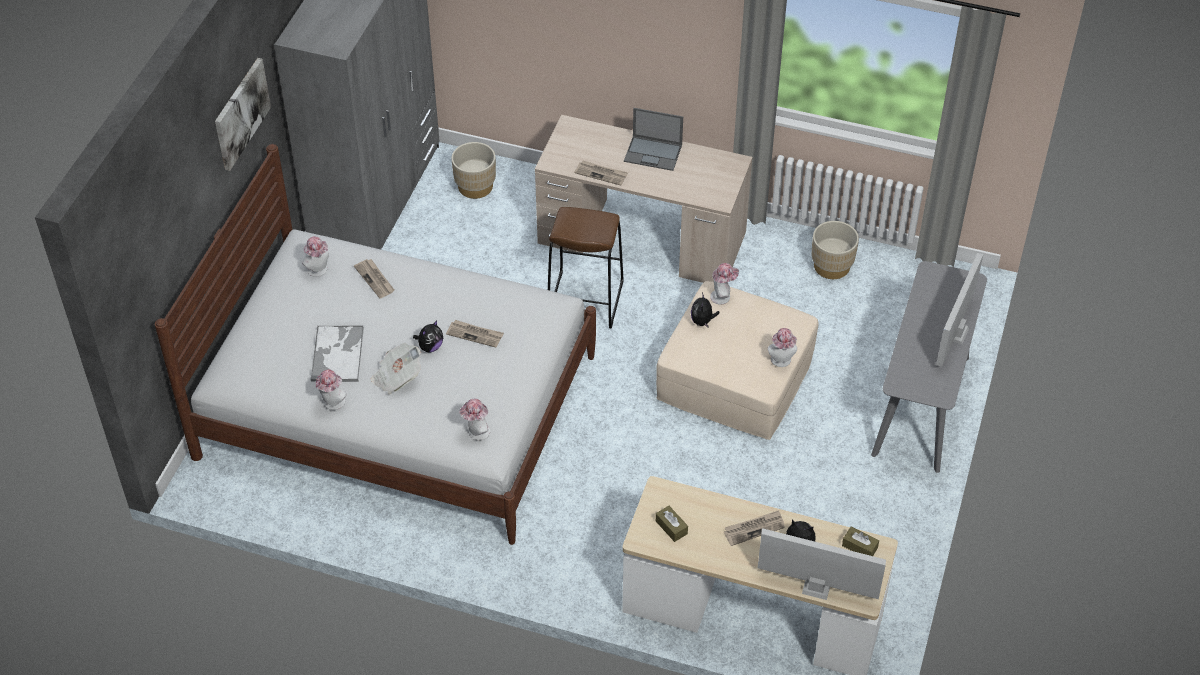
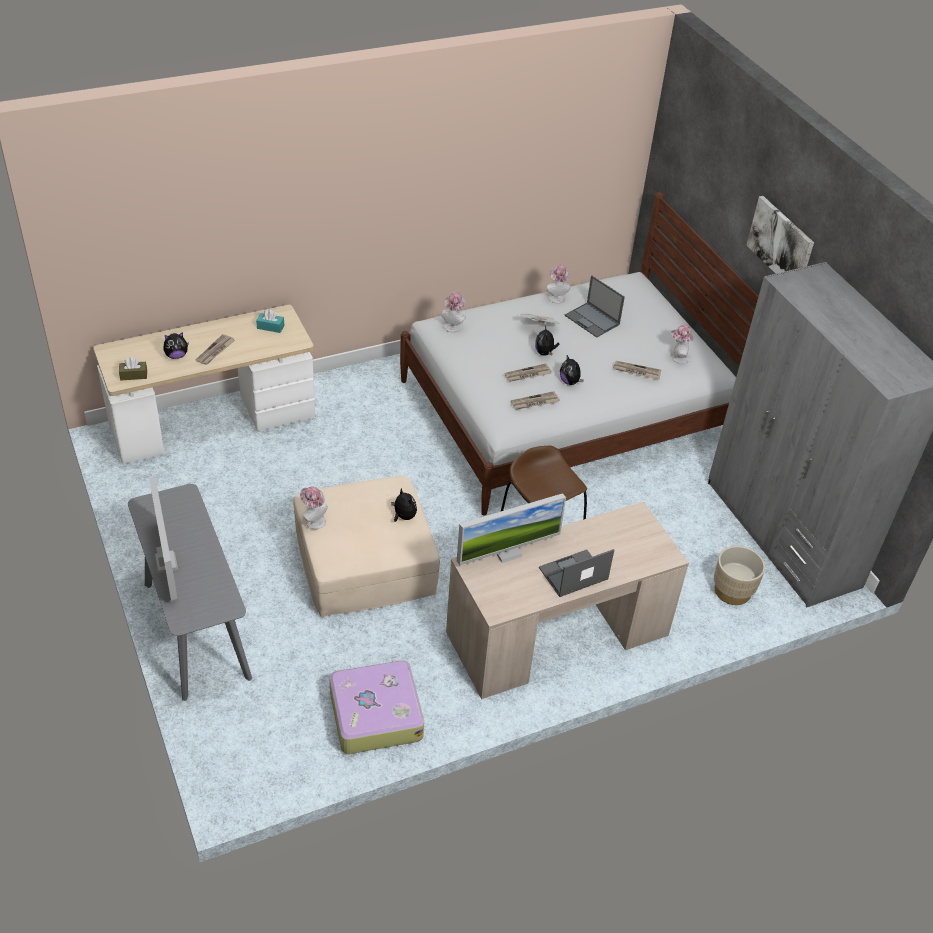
camera: 135 degrees right, 5 degrees down
tray [310,325,364,382] -> laptop [565,275,625,338]
newspaper [574,161,628,186] -> newspaper moved to [511,391,560,410]
brown tissue box [656,506,688,542] -> turquoise tissue box [256,310,284,333]
hat [710,263,739,305] -> none
monitor [758,528,886,600] -> monitor moved to [457,493,566,565]
beige planter [811,221,859,279] -> suitcase [330,659,424,754]
none -> plush toy [560,355,584,385]

